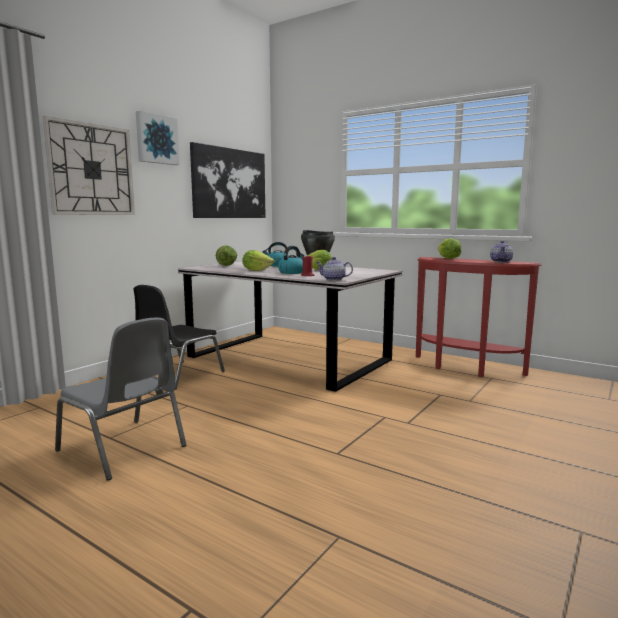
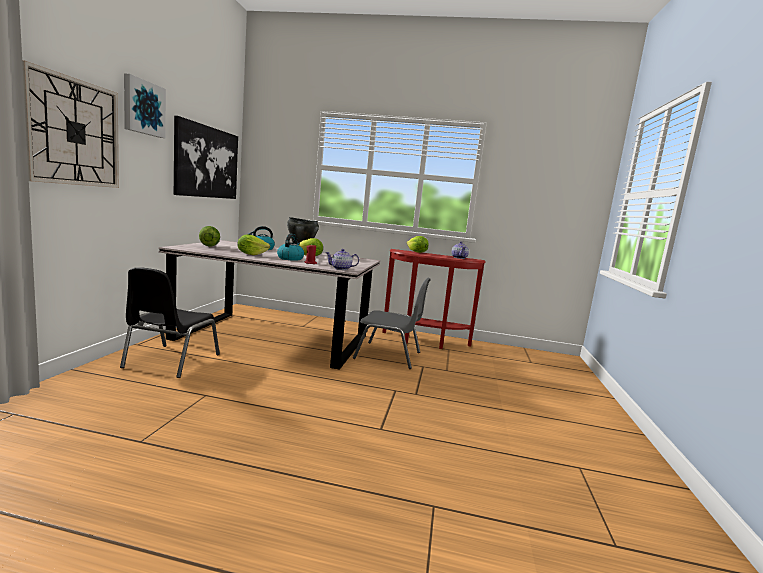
camera: 25 degrees left, 0 degrees up
grey chair [55,317,186,481] -> grey chair moved to [353,277,431,369]

